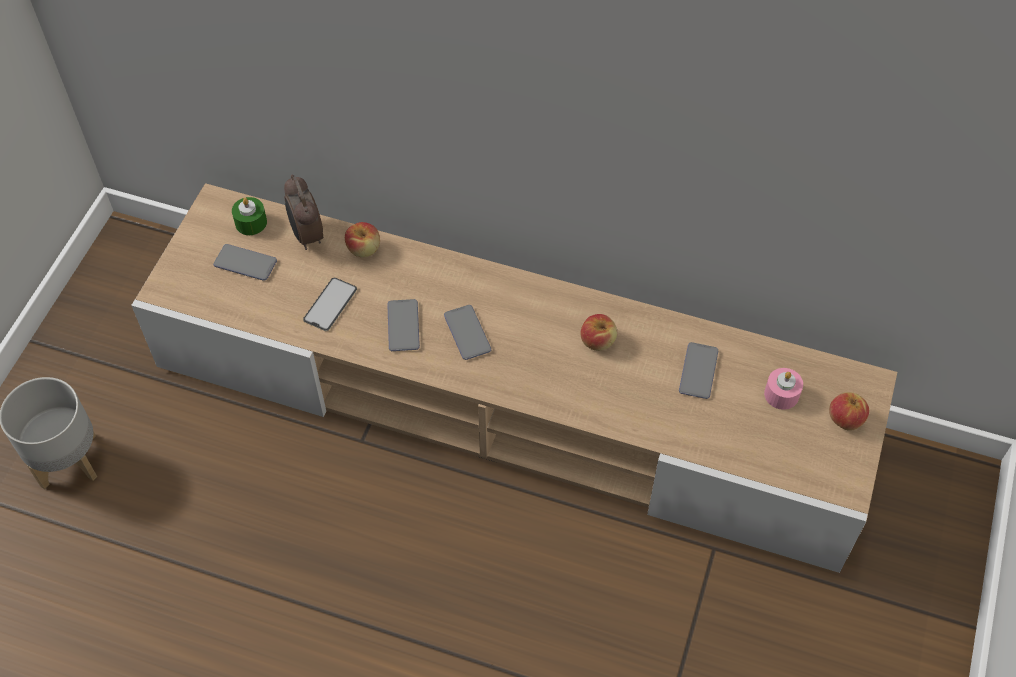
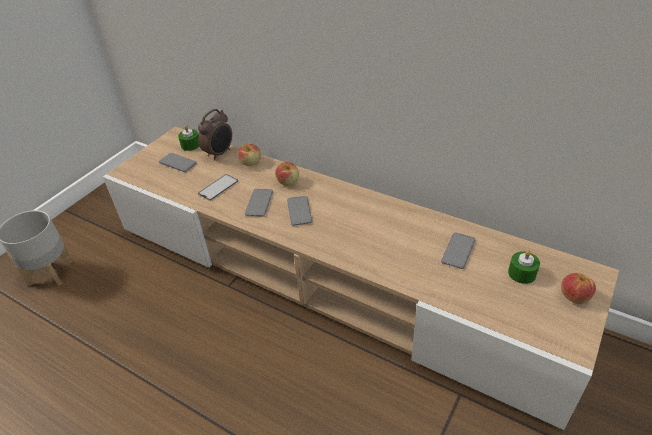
camera: 15 degrees right, 15 degrees down
alarm clock [284,175,323,250] -> alarm clock turned 135 degrees counterclockwise [198,109,232,160]
apple [580,314,617,351] -> apple moved to [275,162,299,186]
pink candle [764,368,803,410] -> green candle [508,250,540,284]

